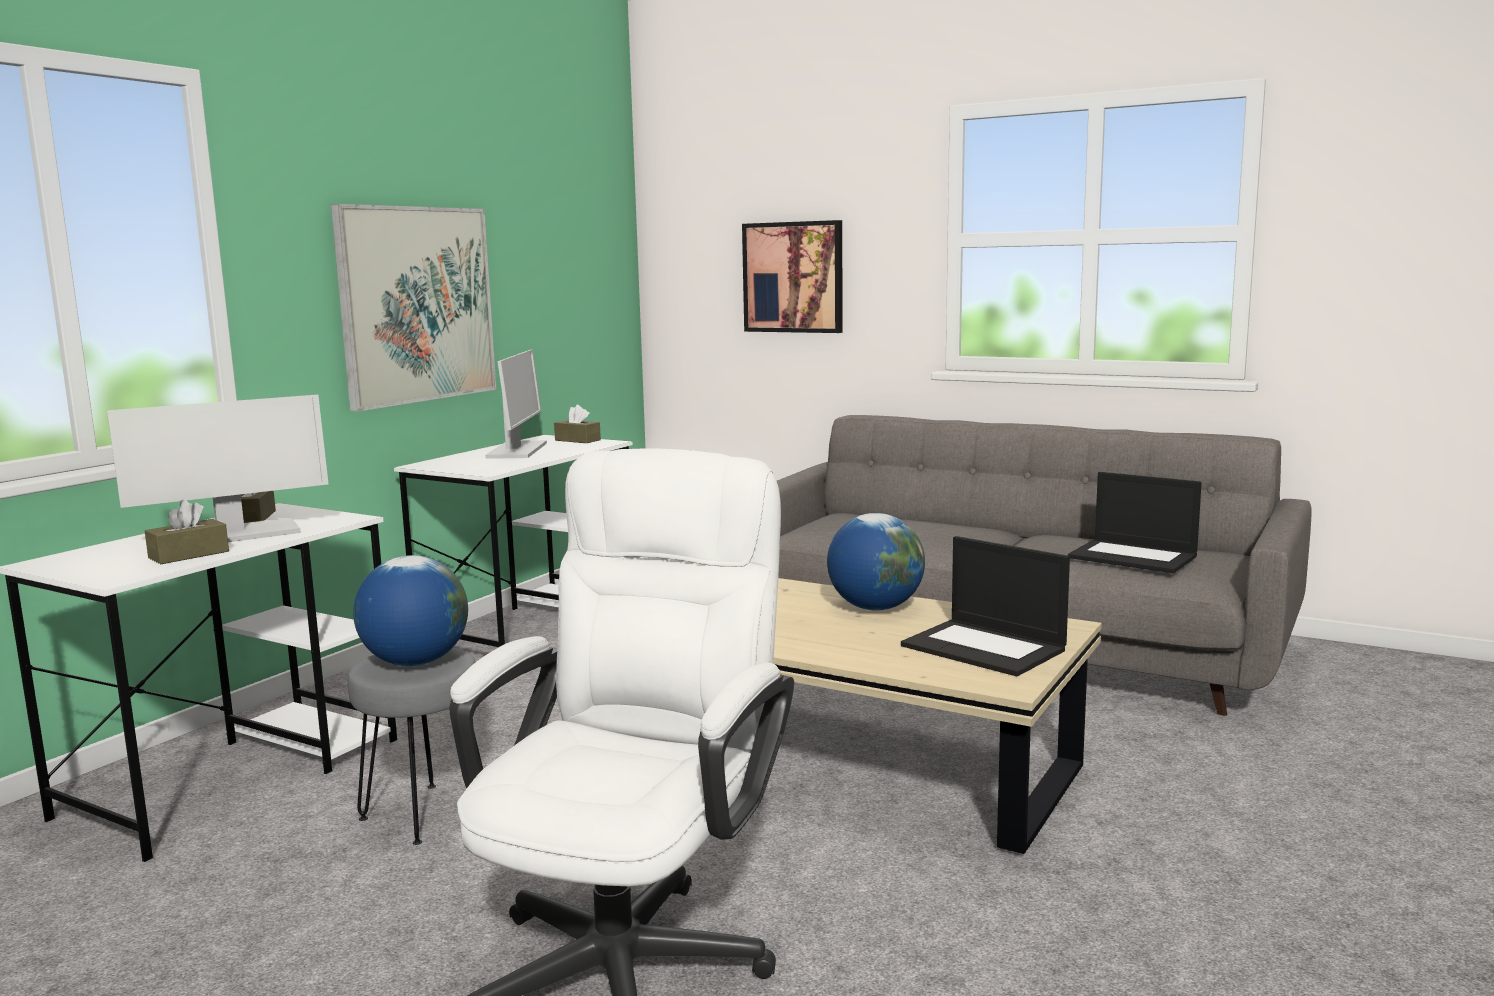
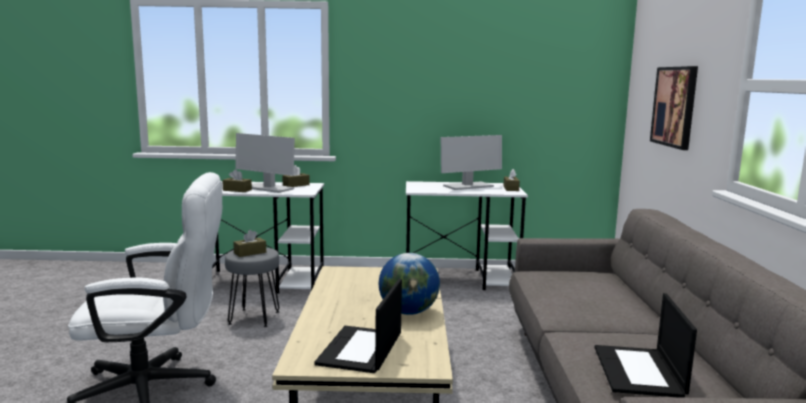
camera: 60 degrees right, 0 degrees up
picture [331,204,496,412] -> none
globe [353,555,468,666] -> brown tissue box [233,230,266,257]

